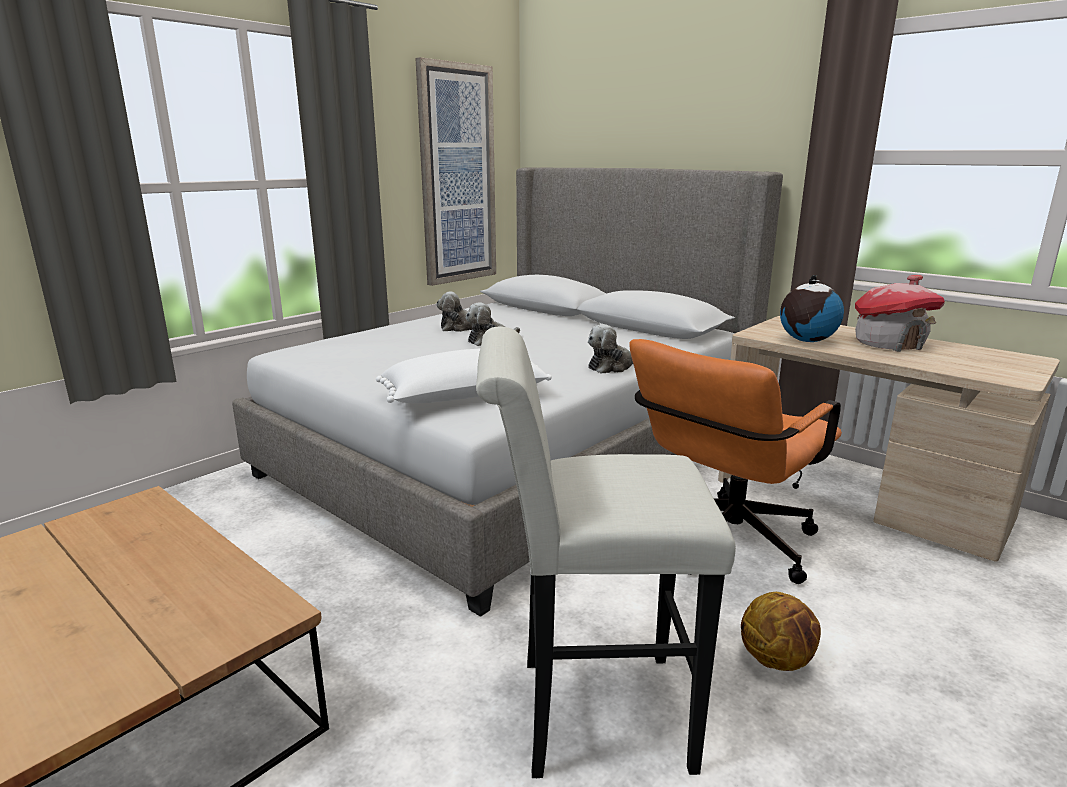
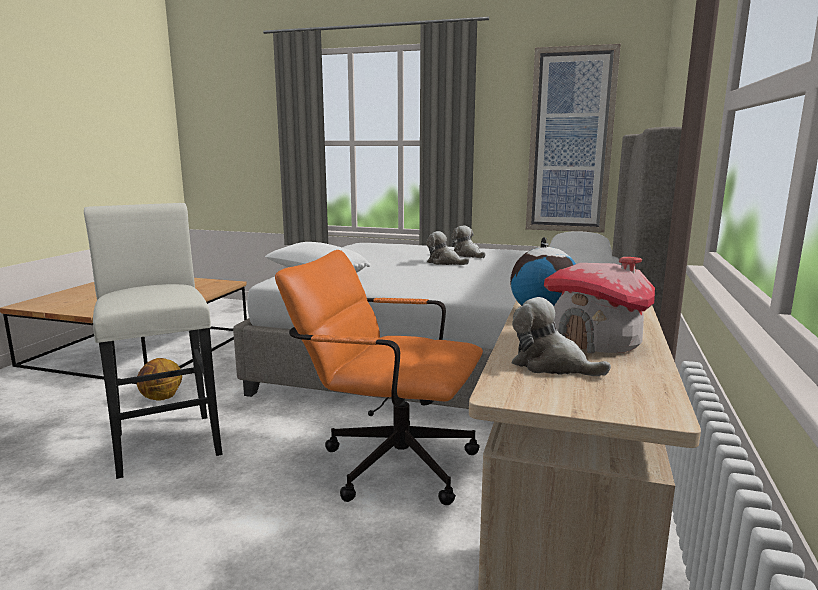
camera: 65 degrees right, 5 degrees down
plush toy [588,324,633,374] -> plush toy moved to [512,297,611,376]
basketball [741,592,821,671] -> basketball moved to [137,358,182,401]

